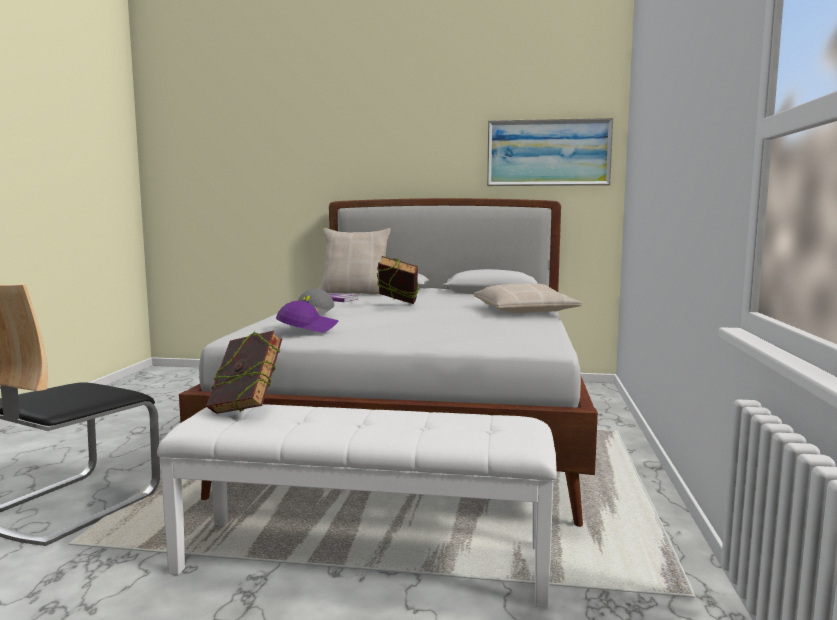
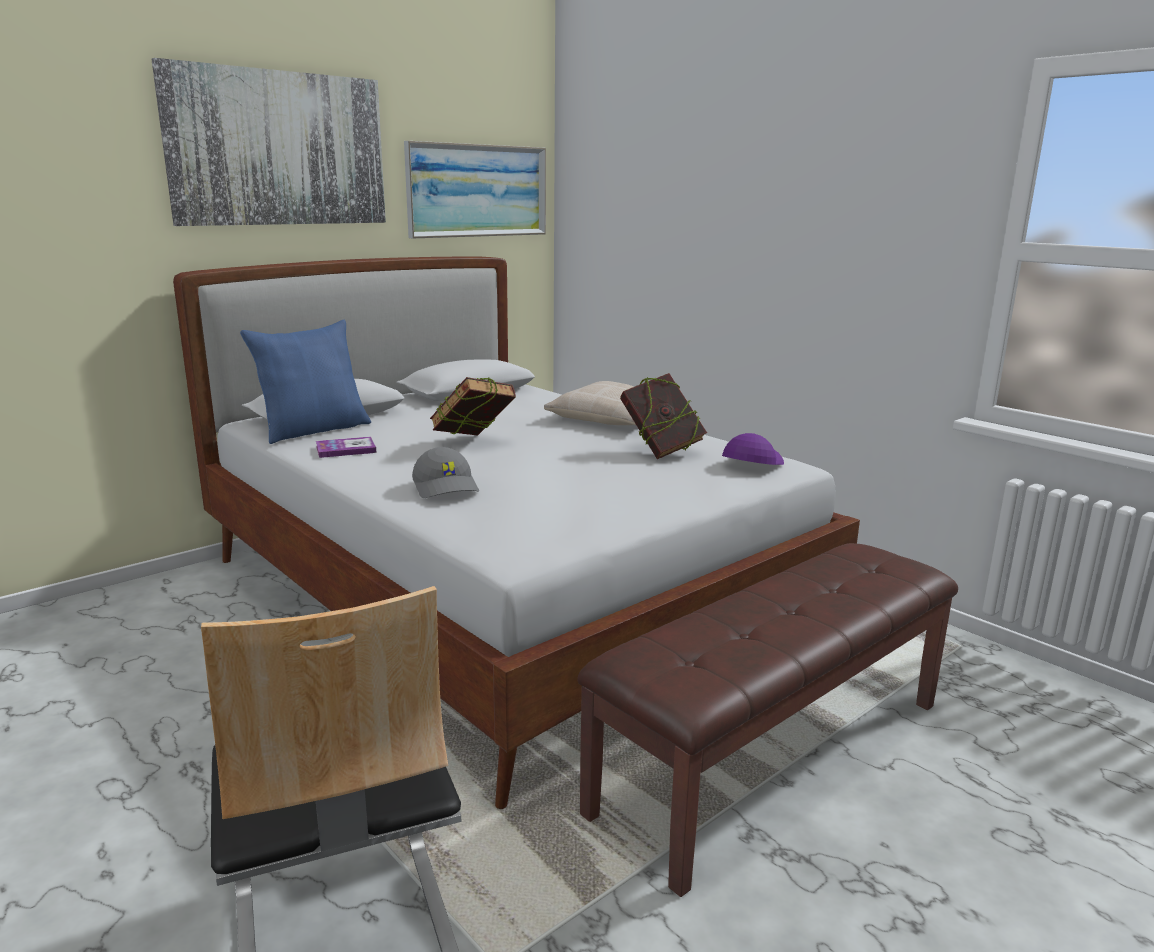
camera: 50 degrees left, 10 degrees up
white bench [157,404,557,608] -> brown bench [577,543,958,897]
book [206,331,282,414] -> book moved to [620,373,707,459]
purple cap [276,301,338,332] -> purple cap moved to [722,433,784,465]
beige pillow [320,228,391,295] -> blue pillow [240,320,371,444]
none -> picture [151,58,386,226]

